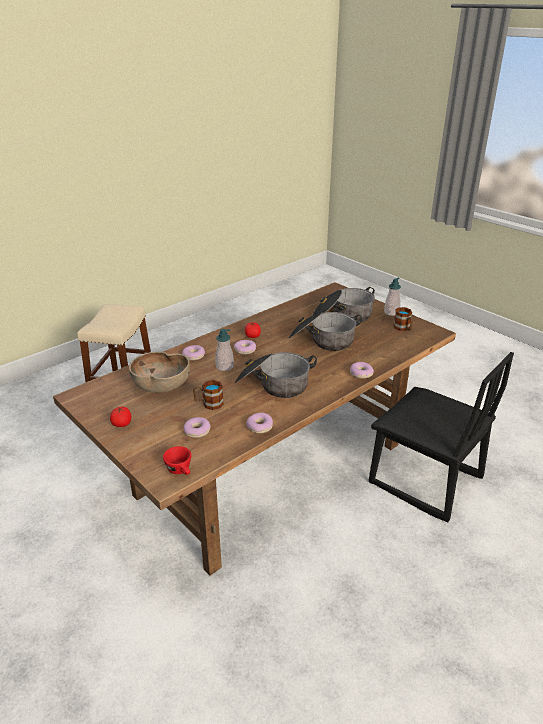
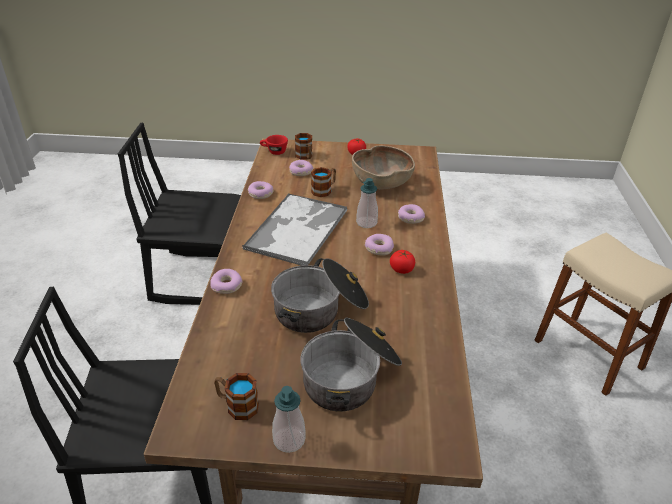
camera: 135 degrees right, 5 degrees up
cooking pot [234,352,317,398] -> tray [242,194,348,266]
none -> black chair [118,123,241,305]
none -> mug [295,133,312,160]

